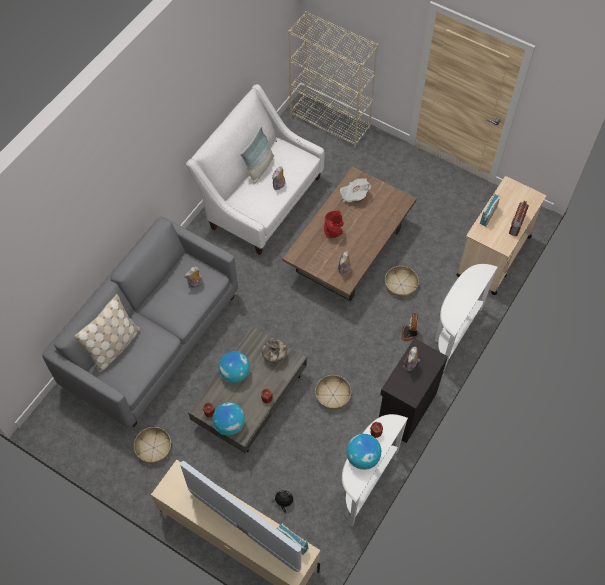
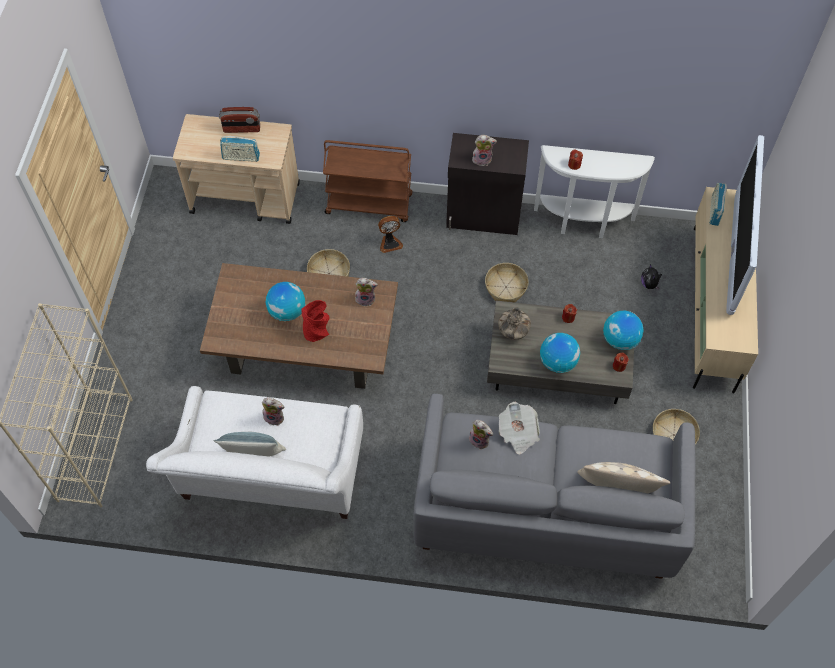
camera: 115 degrees left, 0 degrees up
newspaper [340,178,371,202] -> newspaper moved to [498,402,540,454]
globe [346,434,381,470] -> globe moved to [266,282,305,321]
white console table [435,264,498,372] -> brown cart [323,140,412,222]

